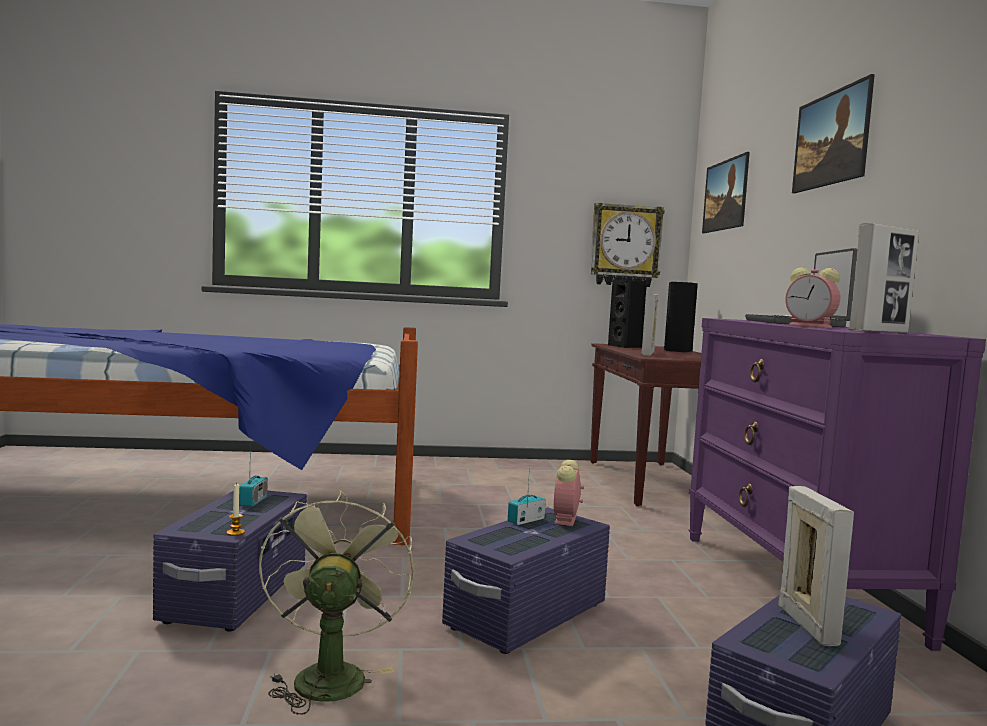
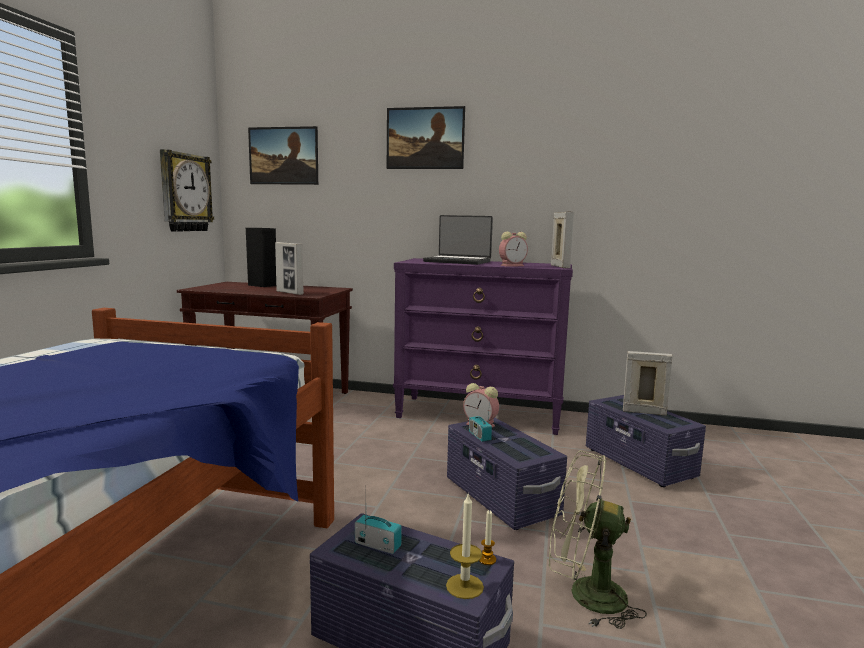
camera: 70 degrees left, 5 degrees up
black speaker [608,280,647,348] -> none
none -> candle [446,493,484,599]

